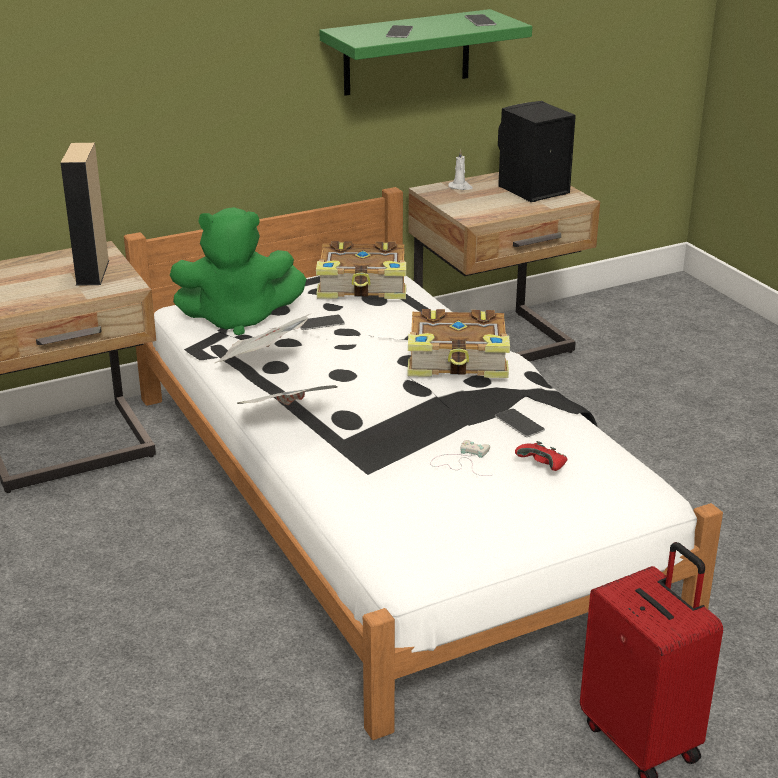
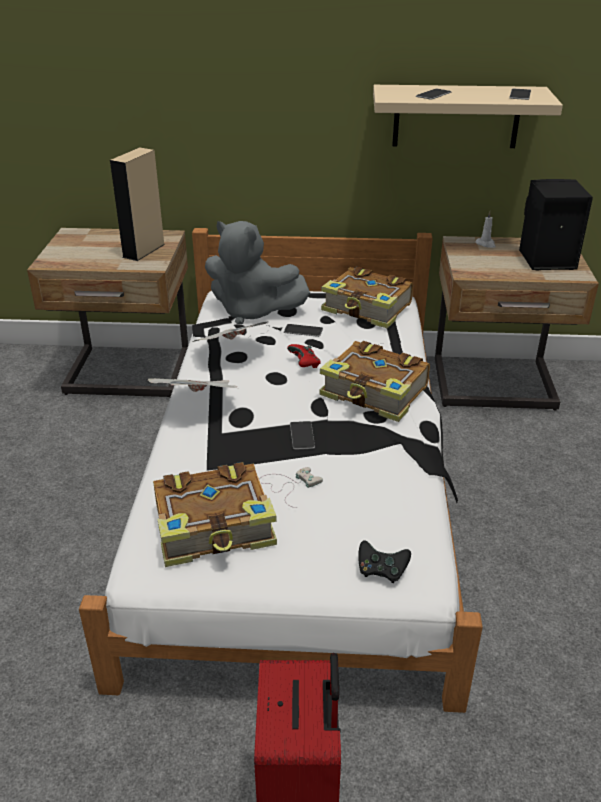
camera: 30 degrees right, 5 degrees up
green plush toy [170,207,306,335] -> grey plush toy [205,221,310,324]
green shelf [319,9,532,96] -> beige shelf [373,85,563,148]
phone [495,408,545,437] -> phone moved to [290,421,315,450]
red game controller [515,441,568,471] -> red game controller moved to [287,344,321,368]
none -> book [153,462,277,567]
none -> black game controller [358,540,411,583]

